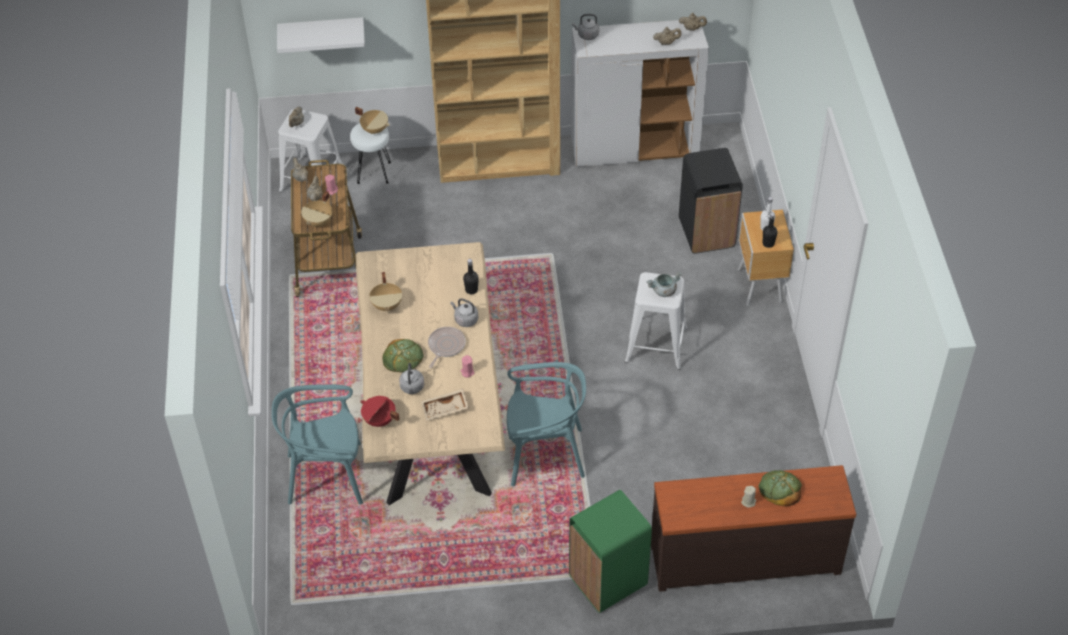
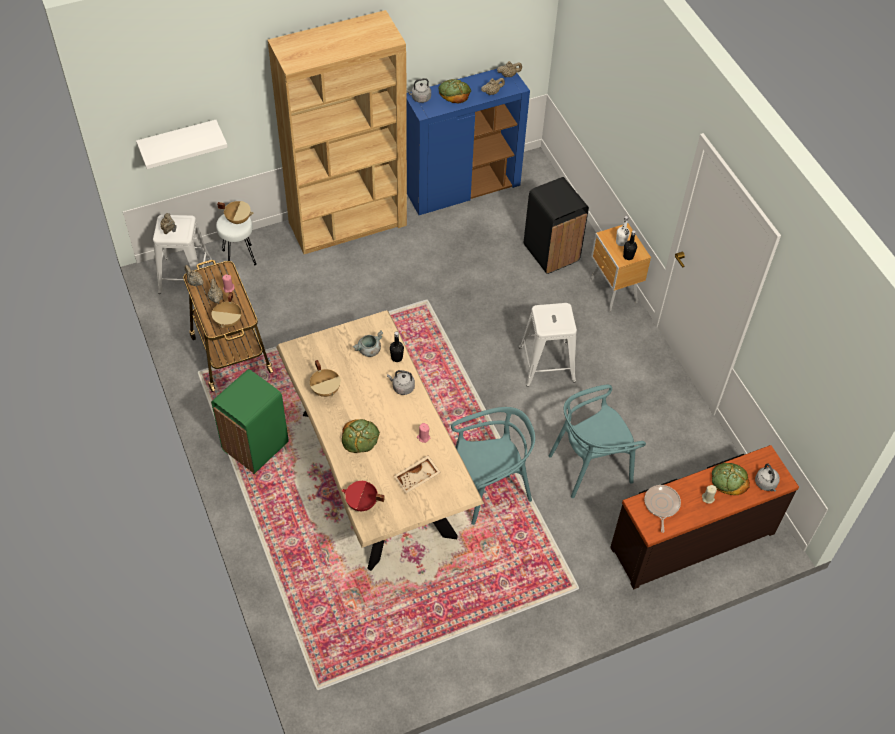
camera: 20 degrees left, 5 degrees up
turquoise chair [272,384,363,505] -> turquoise chair moved to [549,385,646,498]
grey kettle [399,363,424,394] -> grey kettle moved to [755,463,780,492]
frying pan [428,327,466,368] -> frying pan moved to [644,485,681,533]
green trash can [569,490,652,613] -> green trash can moved to [211,369,289,474]
white cabinet [571,20,709,167] -> blue cabinet [406,69,530,215]
grey cooking pot [646,272,682,297] -> grey cooking pot moved to [353,331,383,357]
none -> bread [438,79,471,103]

